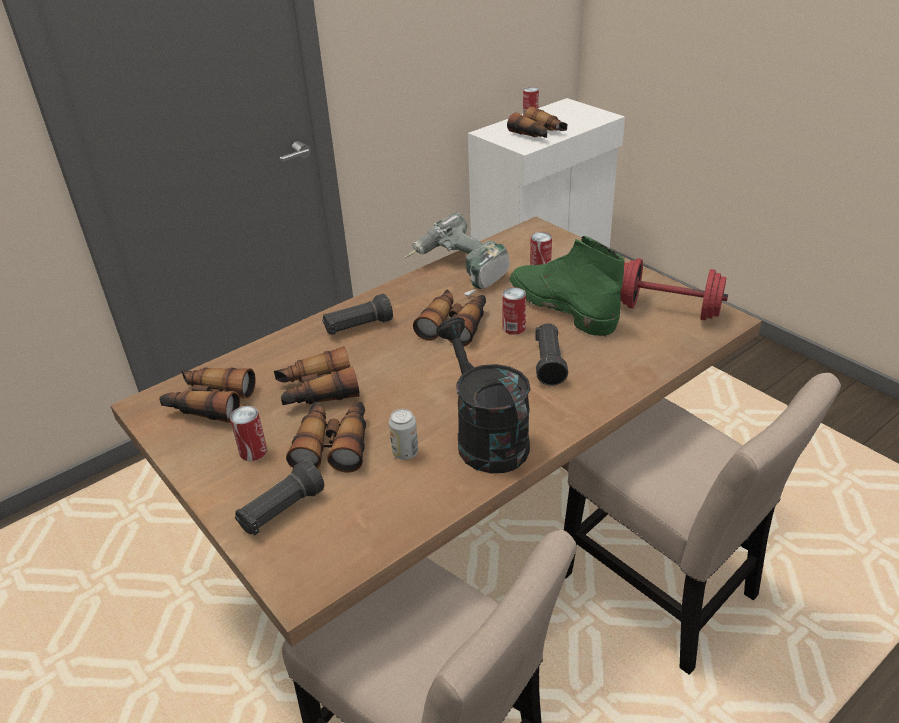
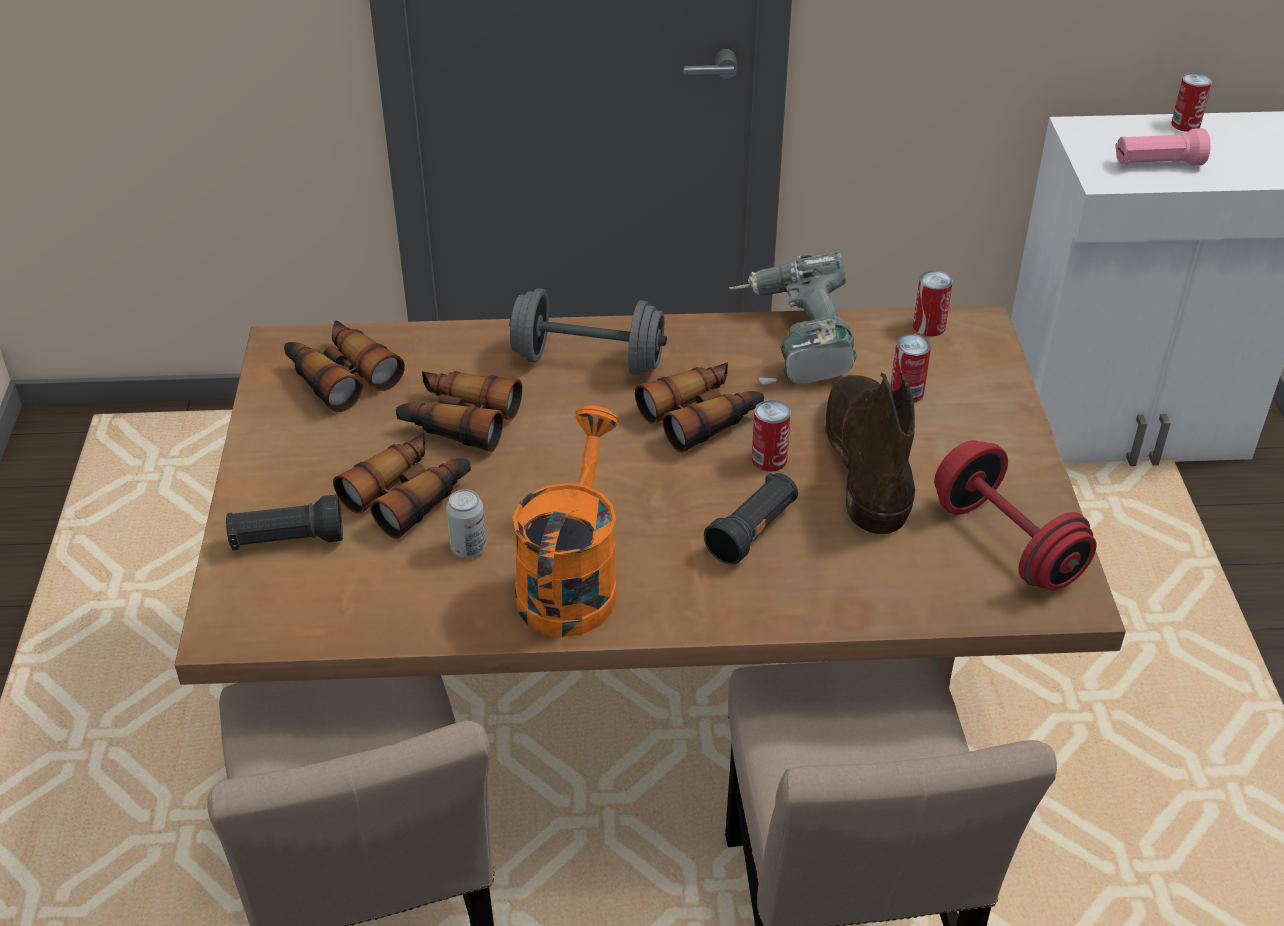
camera: 35 degrees right, 5 degrees up
can [230,406,267,461] -> can moved to [913,270,953,337]
black flashlight [322,294,393,335] -> grey dumbbell [509,288,667,375]
black watering can [436,317,530,473] -> orange watering can [513,406,619,637]
binoculars [507,106,567,138] -> pink flashlight [1115,128,1211,166]
green boot [510,236,625,337] -> brown boot [824,372,915,534]

